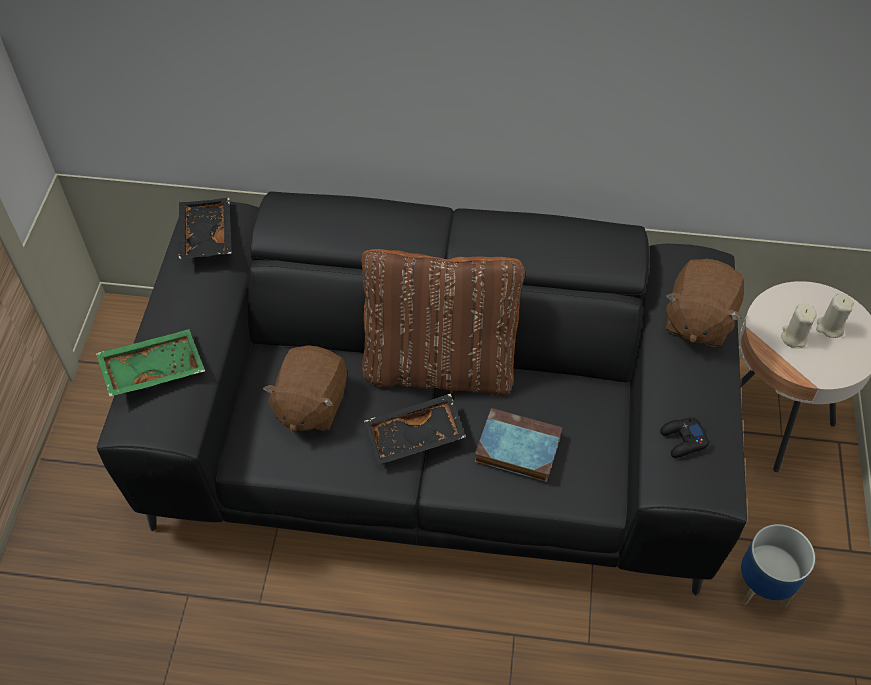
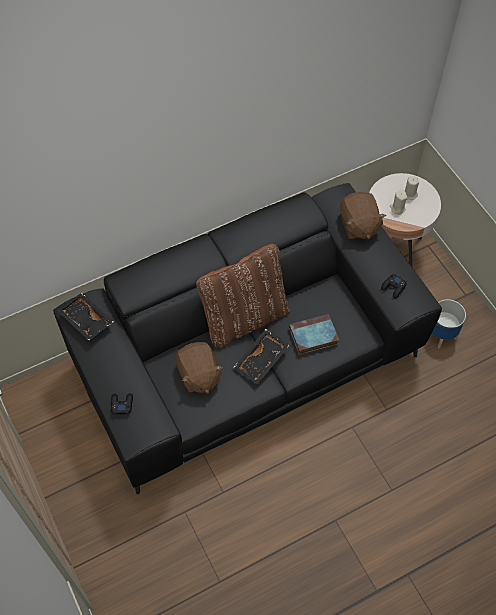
camera: 35 degrees left, 5 degrees up
green tray [96,329,205,397] -> black game controller [111,394,133,414]

